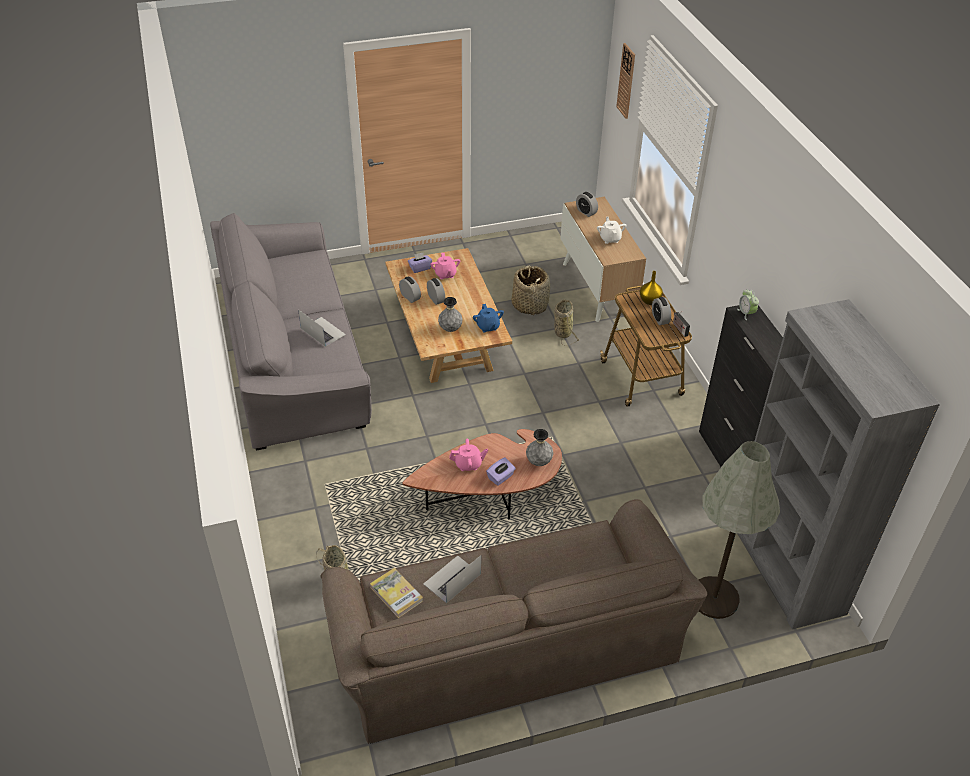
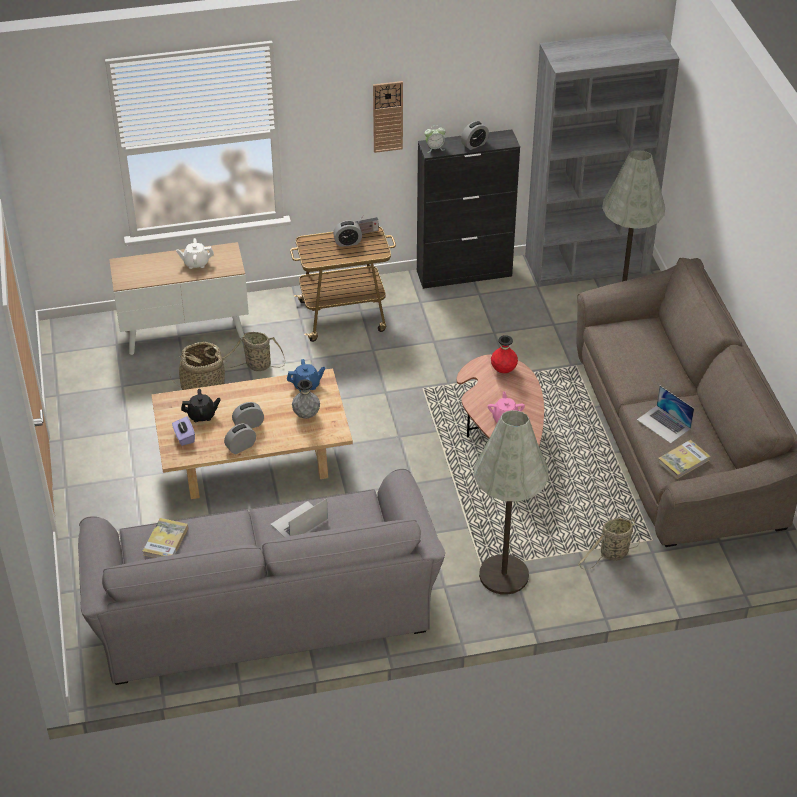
camera: 85 degrees left, 0 degrees up
pink teapot [430,253,460,279] -> black teapot [181,389,221,422]
purple tissue box [486,457,516,486] -> none
grey vase [526,429,553,466] -> red vase [491,335,518,373]
alarm clock [576,192,598,217] -> alarm clock moved to [461,121,489,150]
wall clock [616,43,635,119] -> wall clock moved to [373,81,403,153]
yellow vase [640,271,663,305] -> none
none -> book [143,518,188,558]
none -> grey floor lamp [474,410,549,595]

